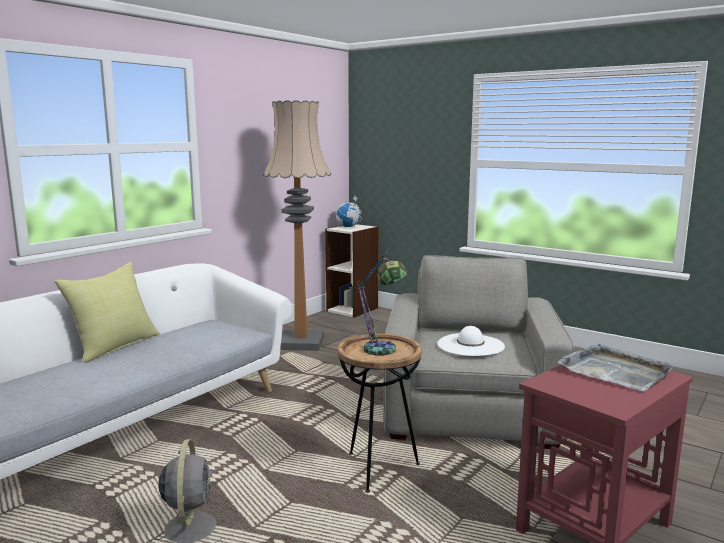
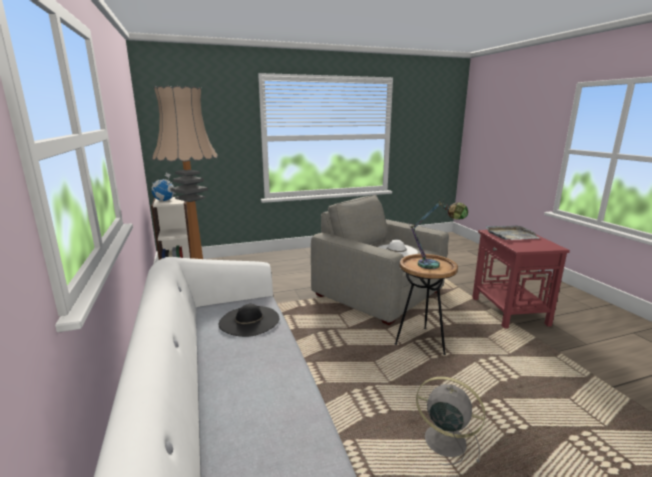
camera: 55 degrees left, 5 degrees up
yellow pillow [54,262,160,363] -> none
none -> black hat [219,304,279,337]

